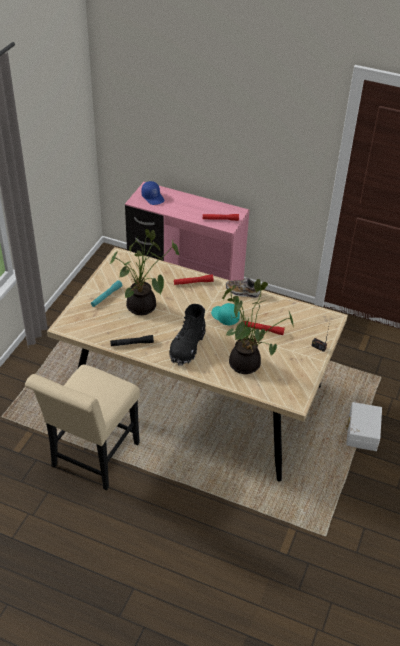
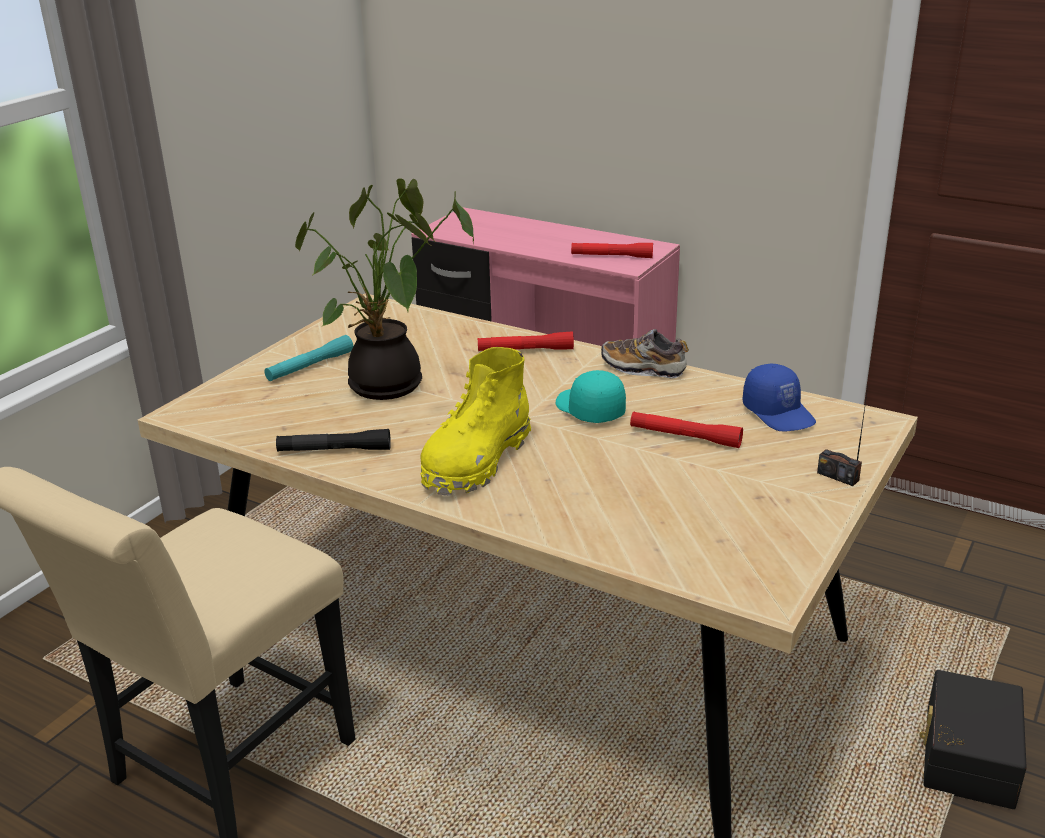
camera: 10 degrees right, 15 degrees down
blue cap [141,181,164,205] -> blue cap moved to [743,364,816,431]
black boot [169,304,206,366] -> yellow boot [420,347,531,496]
potted plant [222,279,294,374] -> none
white storage box [346,402,382,451] -> black storage box [919,670,1027,809]

